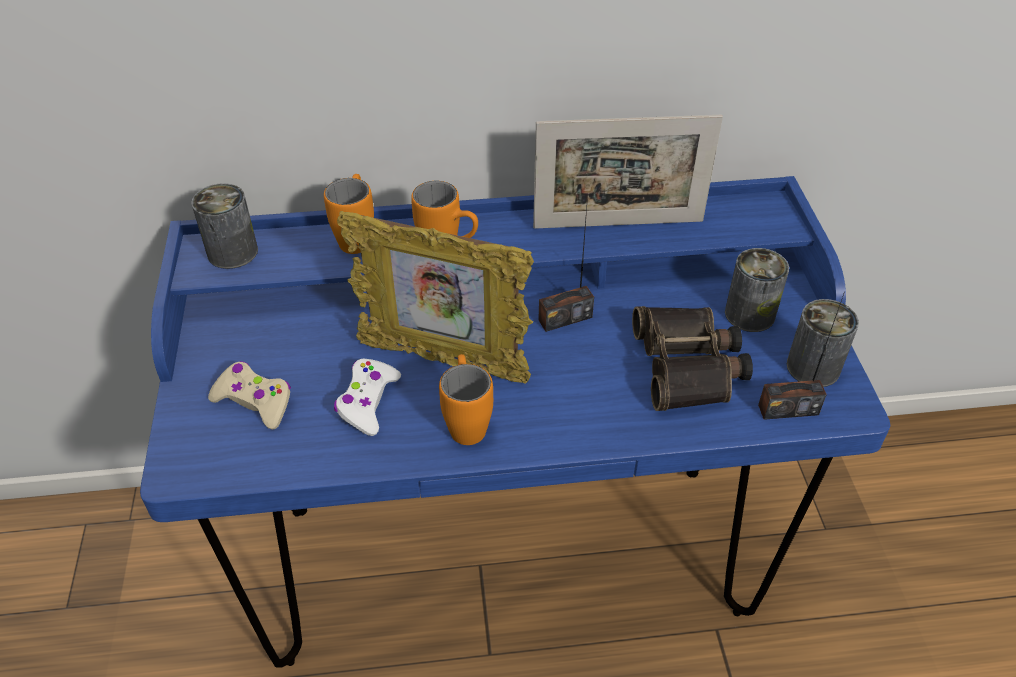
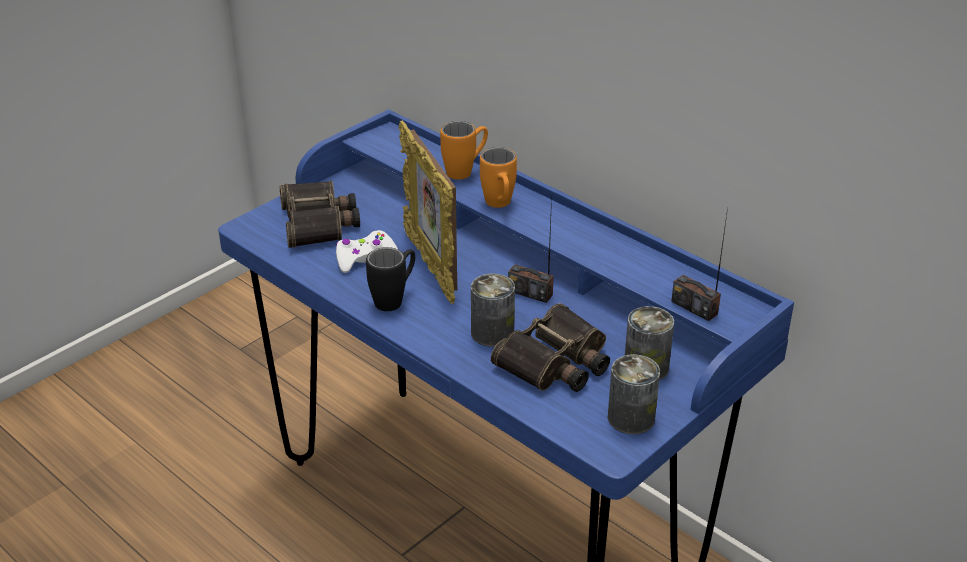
camera: 50 degrees right, 10 degrees down
can [191,183,258,269] -> can moved to [471,274,515,347]
beige game controller [208,361,291,430] -> binoculars [280,181,360,248]
orange mug [439,354,493,445] -> black mug [366,247,415,311]
picture frame [533,115,723,229] -> none
radio [758,291,845,420] -> radio moved to [671,208,728,321]

